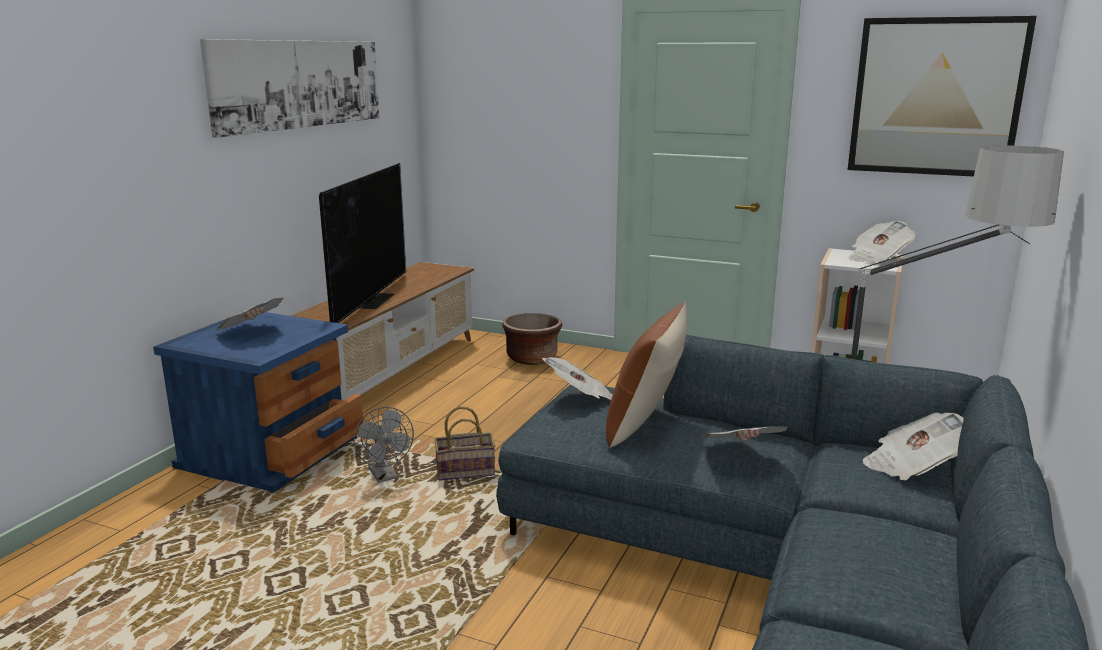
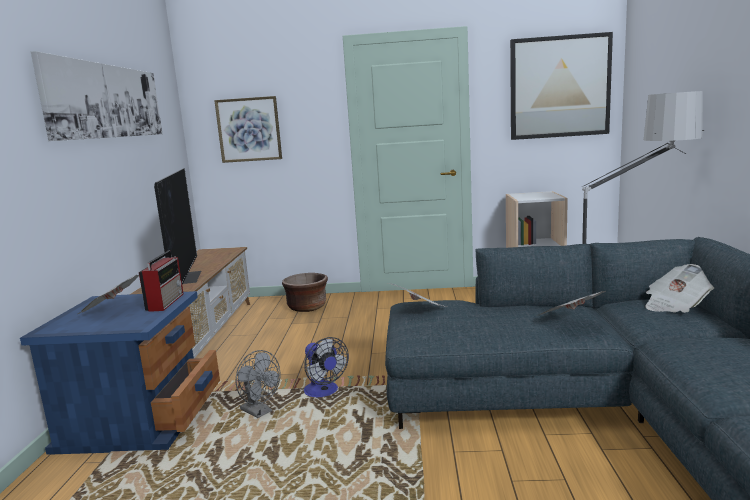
camera: 20 degrees left, 5 degrees down
basket [434,406,495,481] -> fan [304,337,349,397]
brown pillow [606,302,687,448] -> none
newspaper [849,221,915,262] -> none
none -> radio [139,250,184,312]
none -> picture [214,96,282,163]

